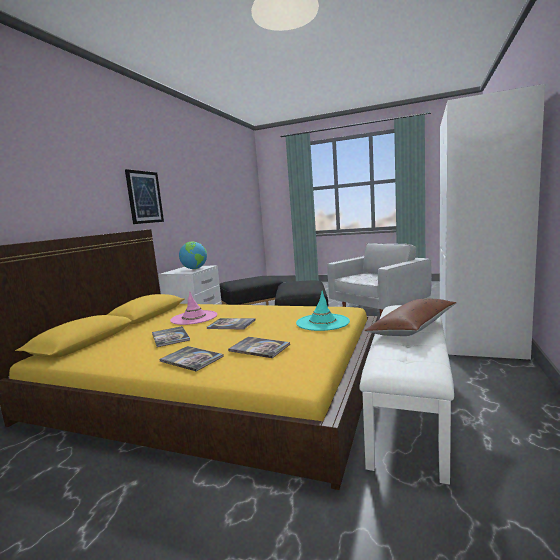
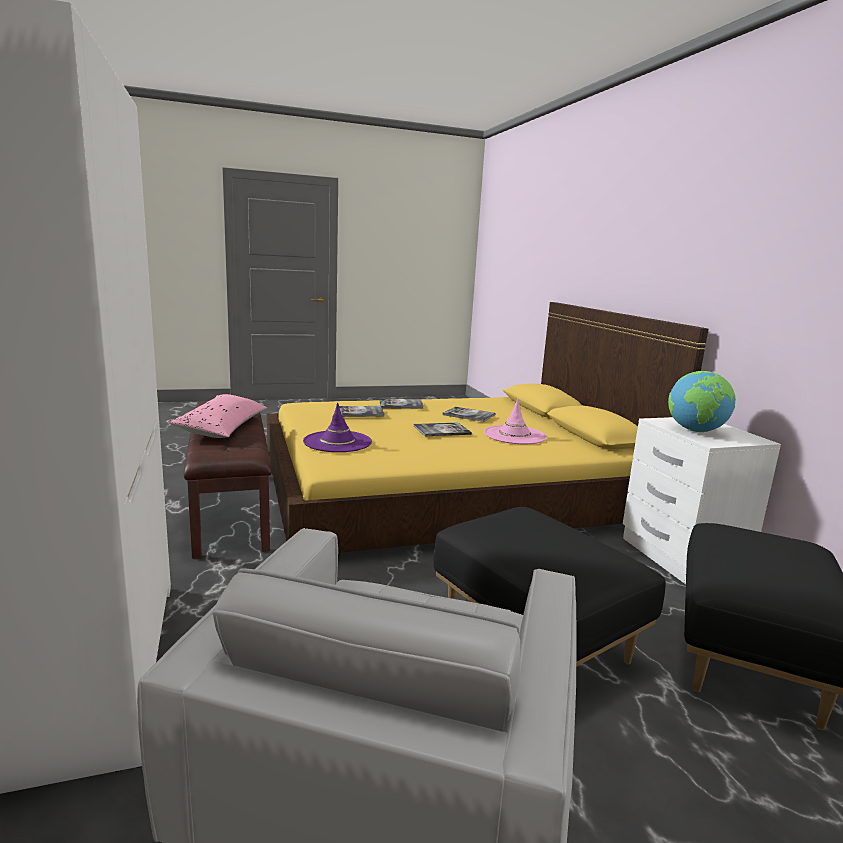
camera: 140 degrees right, 5 degrees up
picture [125,169,164,224] -> none
turquoise hat [296,291,350,331] -> purple hat [303,402,372,452]
white bench [359,305,454,485] -> brown bench [184,402,272,559]
brown pillow [365,299,456,336] -> pink pillow [169,394,267,438]

